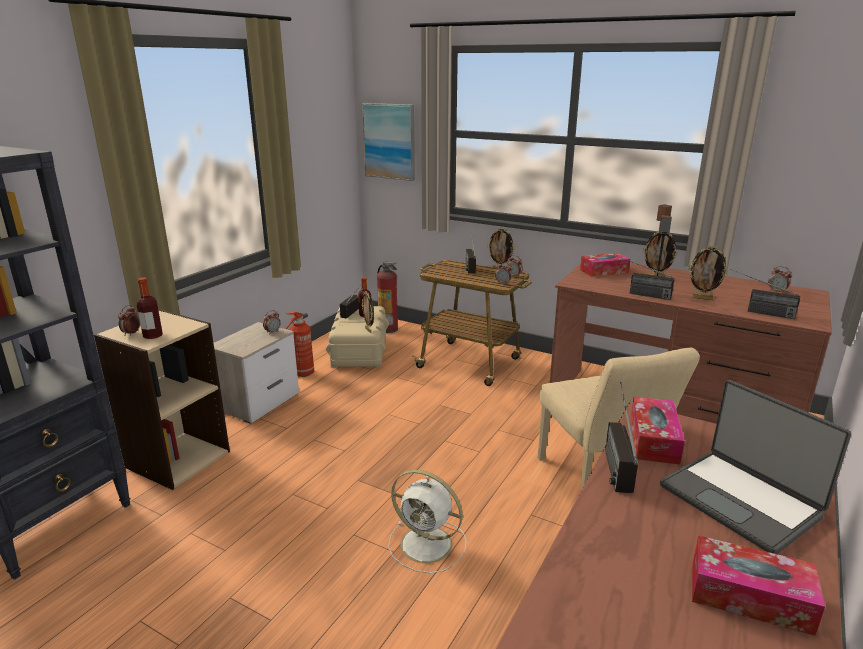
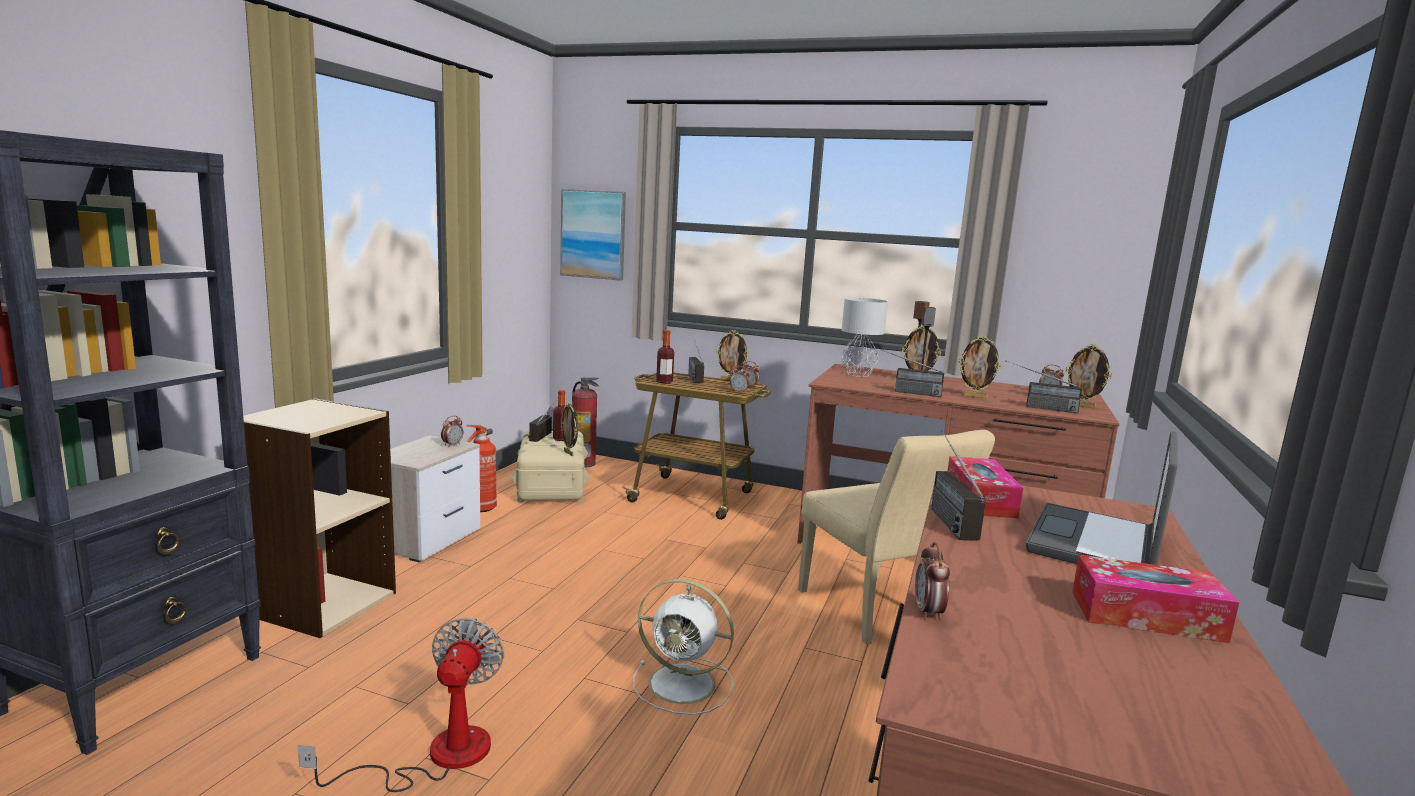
camera: 10 degrees left, 10 degrees down
alarm clock [118,305,140,336] -> alarm clock moved to [915,542,950,620]
bottle [137,277,163,339] -> bottle moved to [656,330,674,384]
tissue box [580,253,631,277] -> grey table lamp [842,298,888,377]
laptop [660,380,851,554] -> laptop turned 75 degrees clockwise [1025,431,1178,565]
none -> fan [298,618,504,792]
none -> picture frame [1065,344,1112,408]

